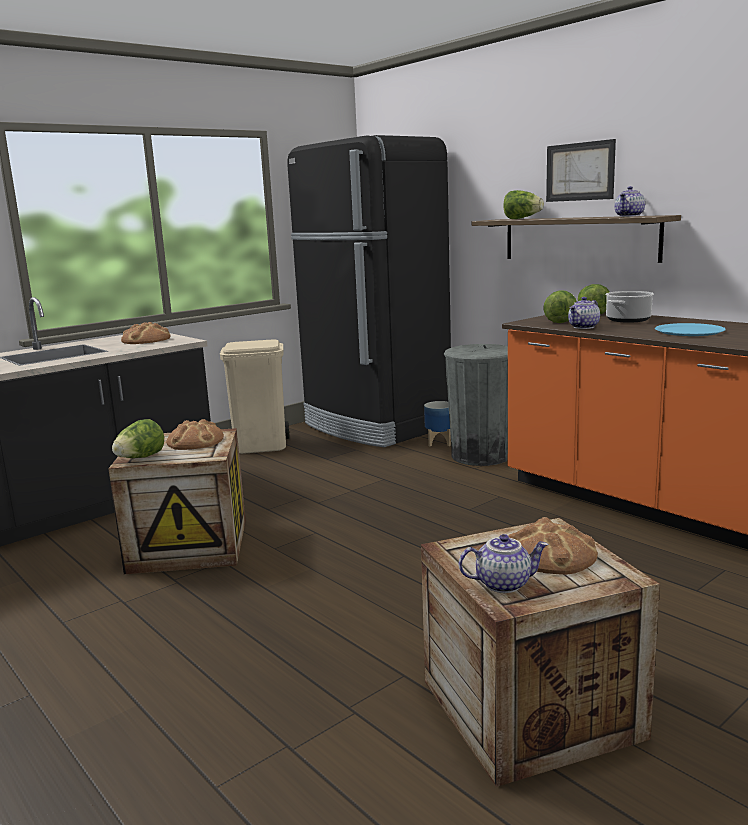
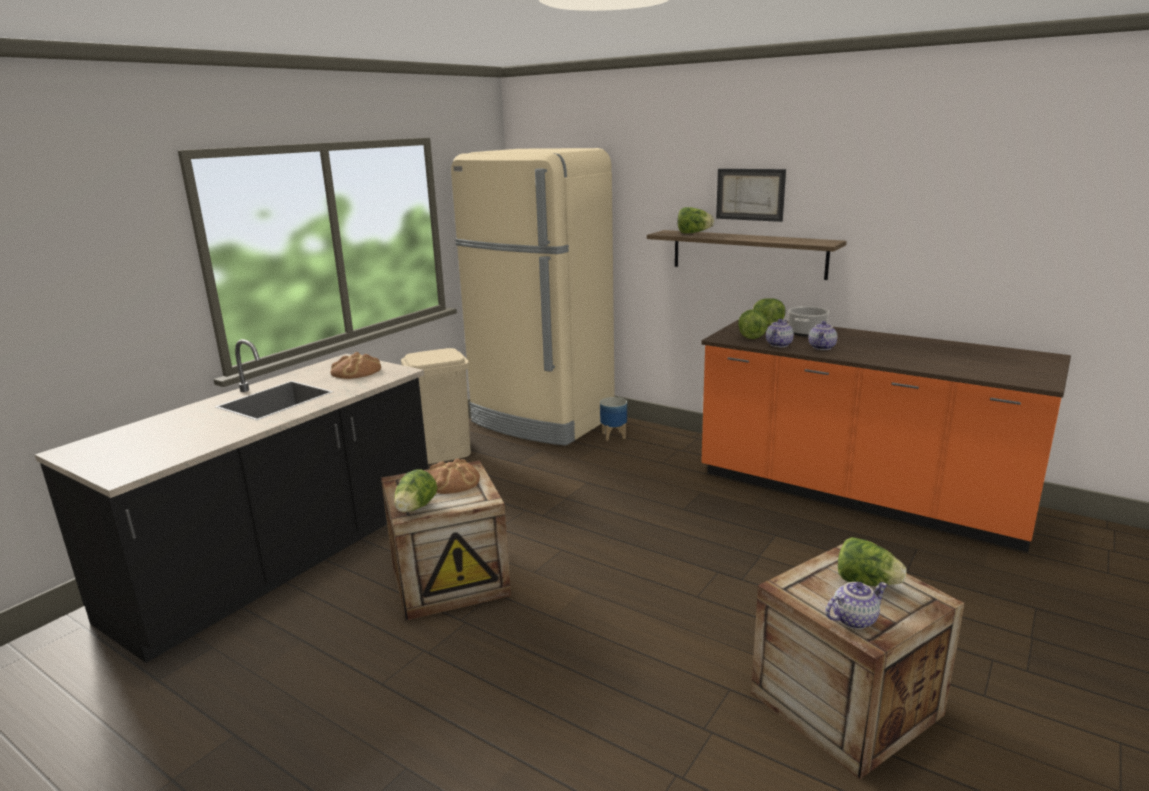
camera: 15 degrees left, 5 degrees up
black fridge [287,135,451,447] -> beige fridge [451,148,615,446]
grey trash can [444,344,508,466] -> none
bread [508,517,598,575] -> lettuce [838,537,907,586]
teapot [614,186,645,217] -> teapot moved to [808,321,837,350]
blue plate [655,323,726,336] -> none

